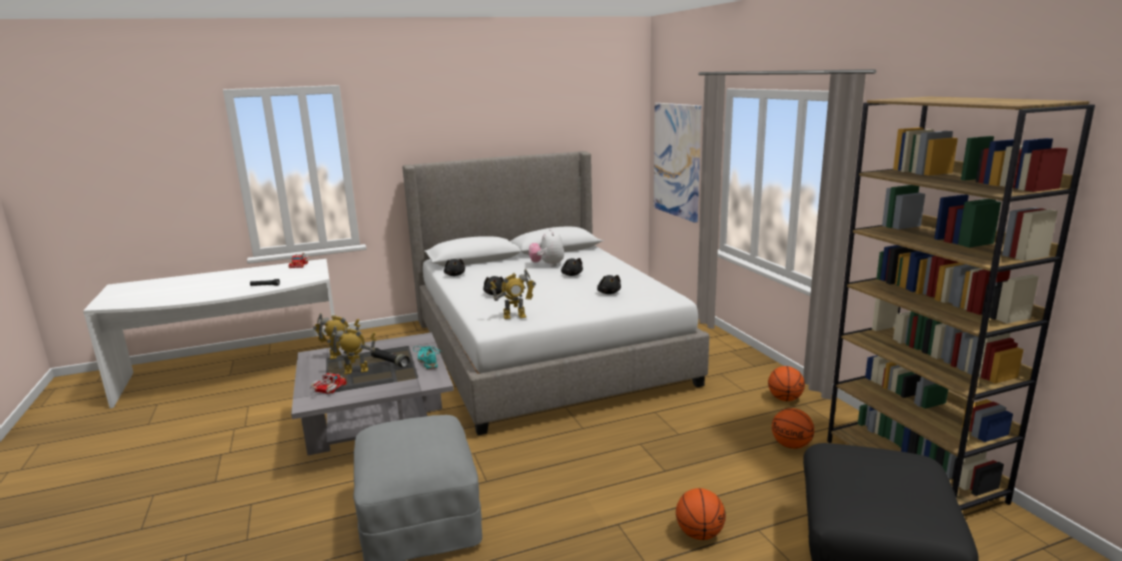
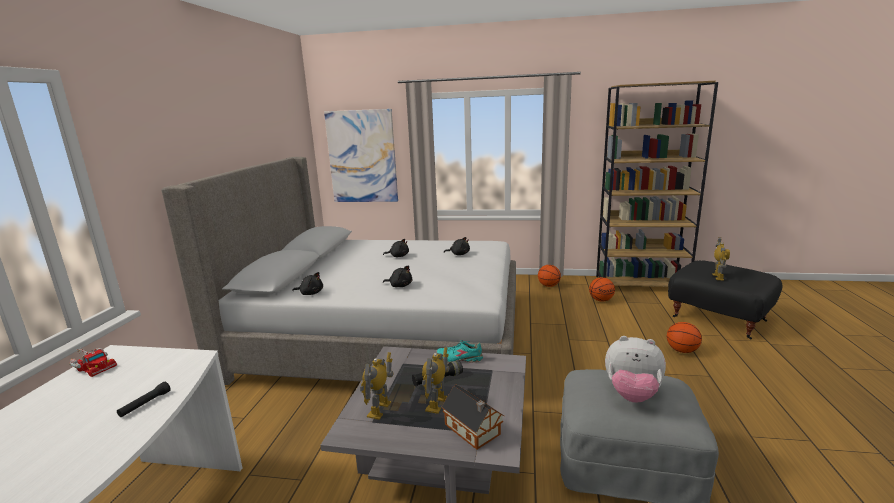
camera: 60 degrees left, 0 degrees up
toy truck [310,372,347,394] -> toy house [441,385,504,450]
toy robot [490,269,536,319] -> toy robot moved to [712,237,730,281]
plush toy [529,228,564,267] -> plush toy moved to [605,336,666,403]

